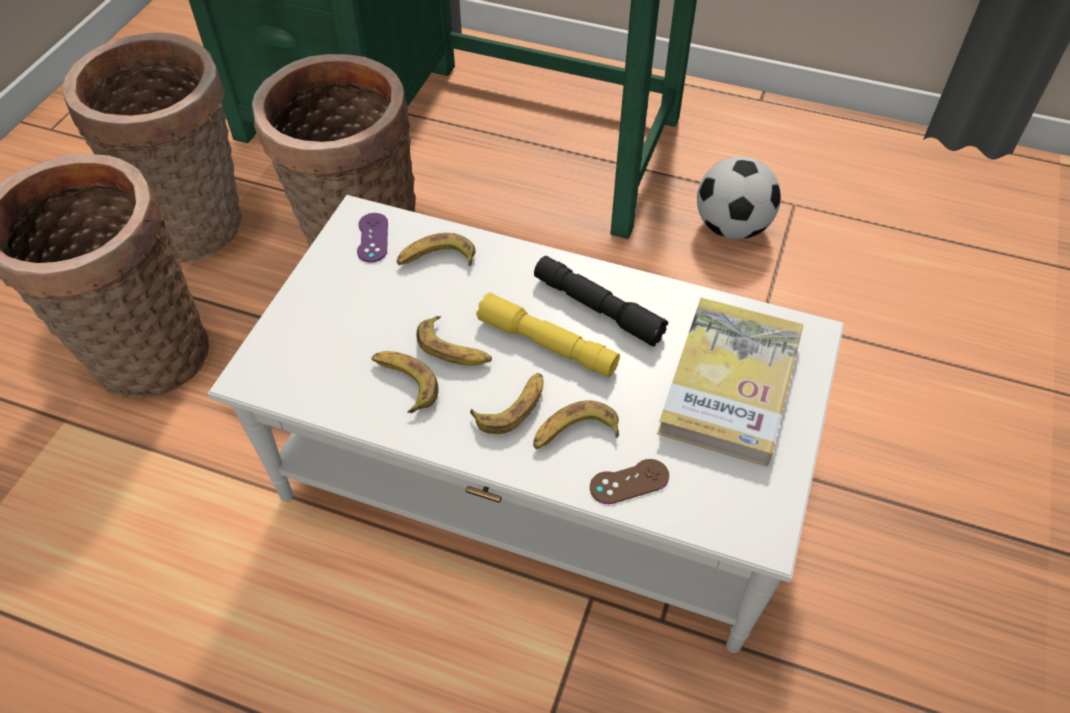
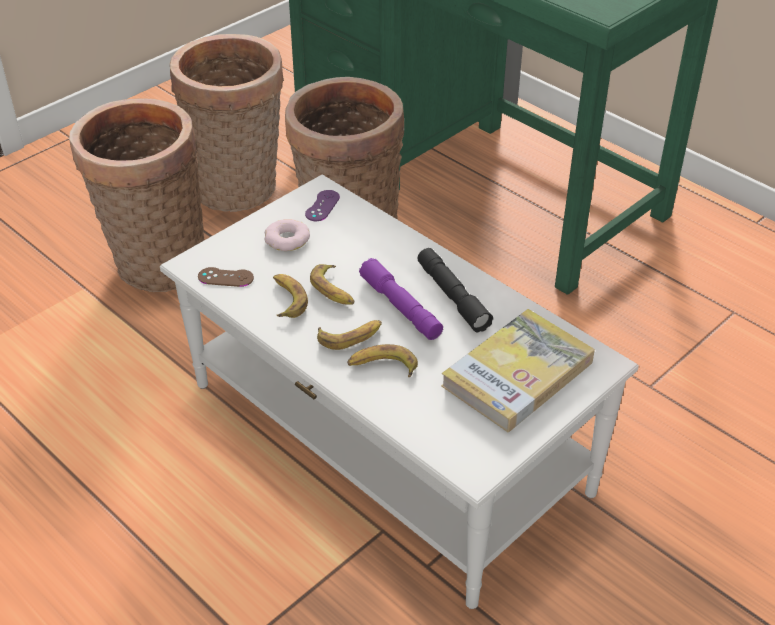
camera: 25 degrees right, 10 degrees down
banana [396,233,476,266] -> none
yellow flashlight [476,292,620,377] -> purple flashlight [359,258,443,340]
brown game controller [590,459,669,504] -> brown game controller moved to [198,267,254,287]
football [697,156,781,240] -> none
none -> donut [265,219,310,251]

